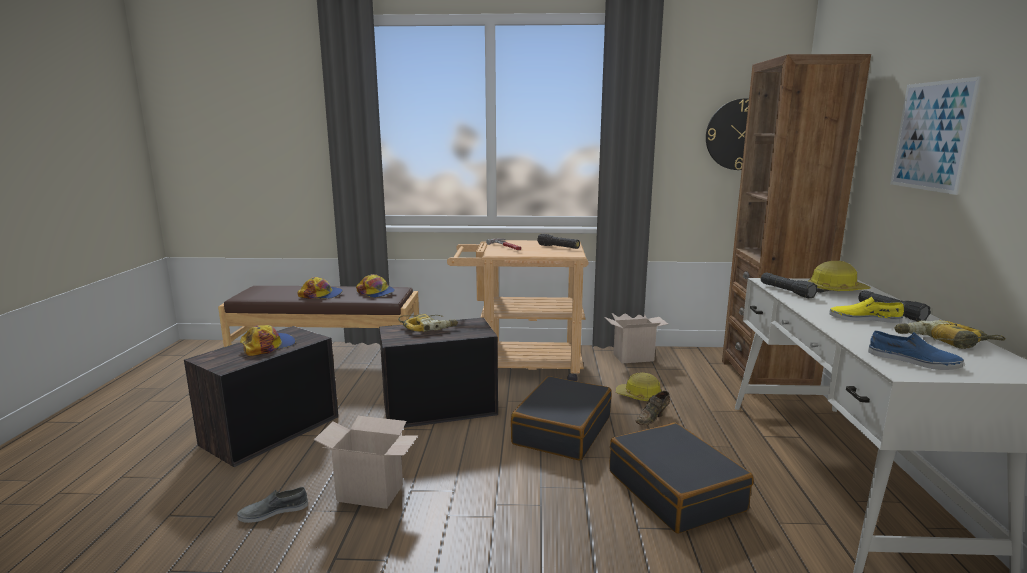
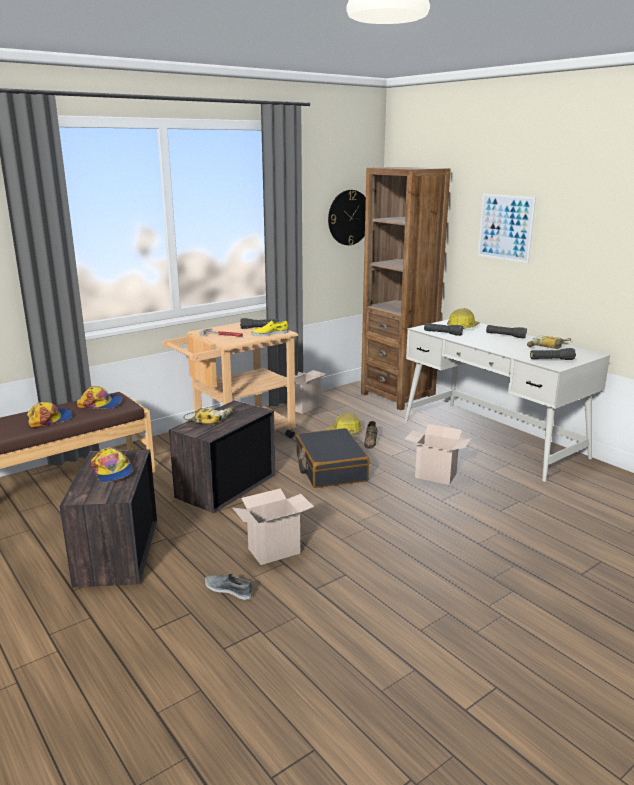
camera: 40 degrees left, 5 degrees up
grey shoe [237,487,308,523] -> grey shoe turned 90 degrees clockwise [205,574,252,600]
cap [240,325,295,356] -> cap turned 150 degrees clockwise [91,447,132,483]
black suitcase [609,422,753,533] -> cardboard box [405,424,472,485]
yellow shoe [829,297,904,323] -> yellow shoe moved to [252,320,288,336]
blue shoe [868,331,964,370] -> black flashlight [530,348,576,360]

